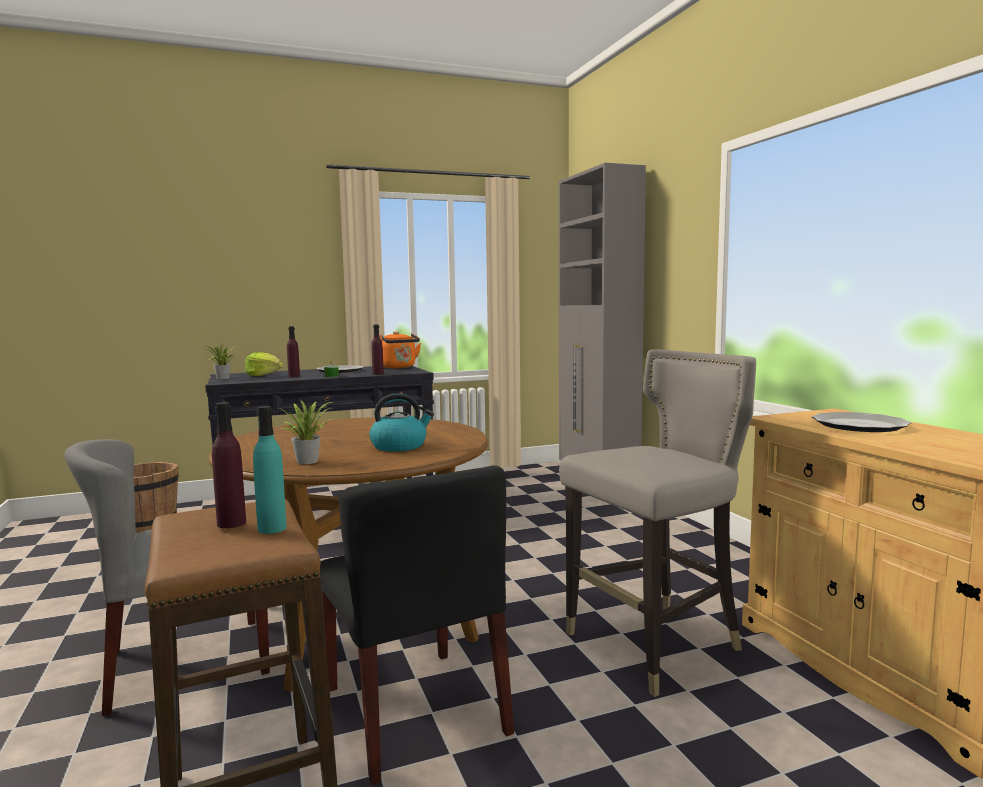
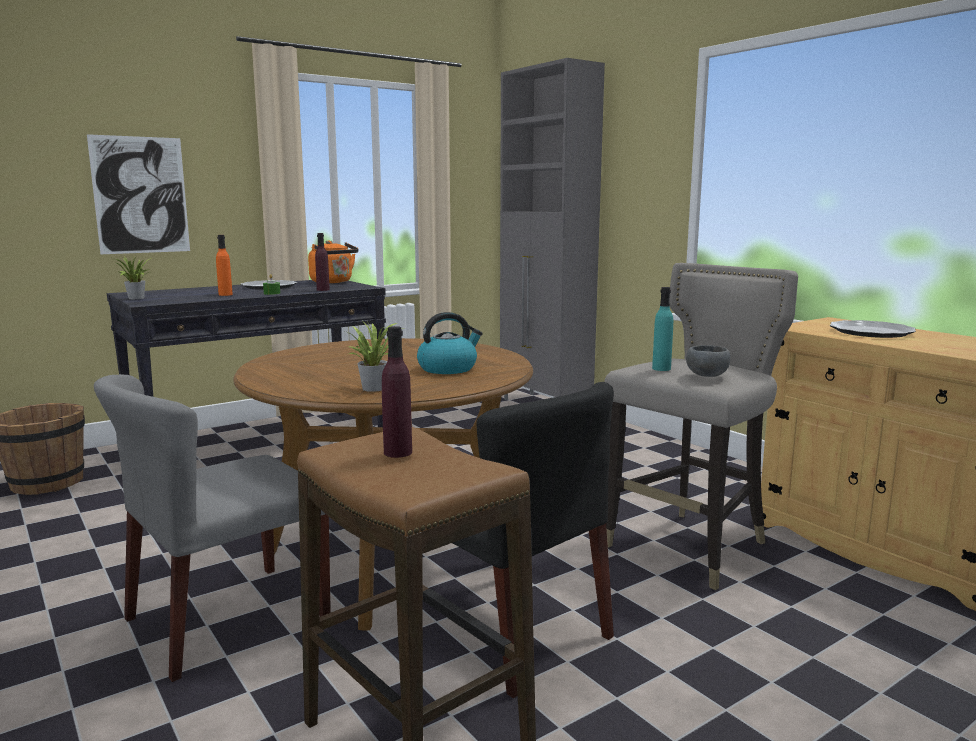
camera: 15 degrees left, 5 degrees up
lettuce [245,352,283,376] -> none
turquoise bottle [253,406,287,534] -> turquoise bottle moved to [652,287,673,371]
purple bottle [287,326,300,377] -> orange bottle [216,235,233,296]
none -> picture [87,134,190,254]
none -> grey bowl [686,345,730,377]

